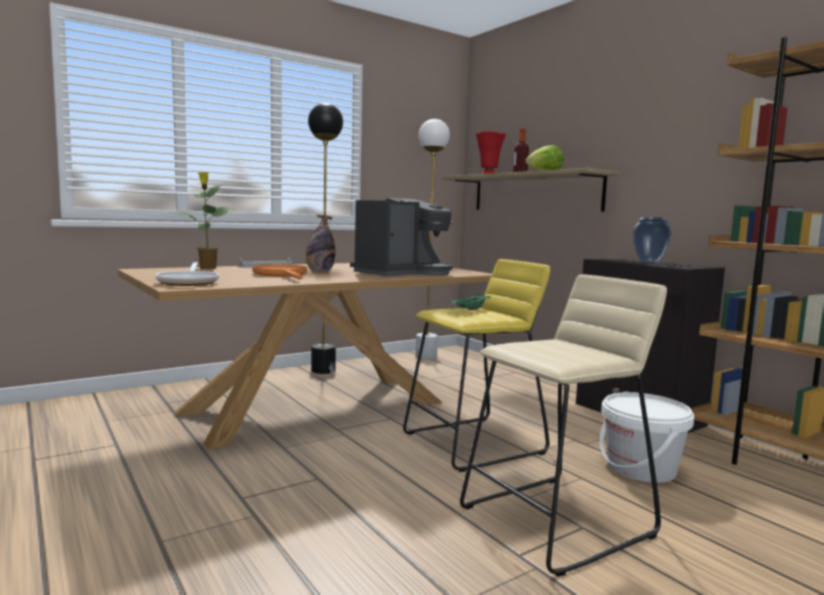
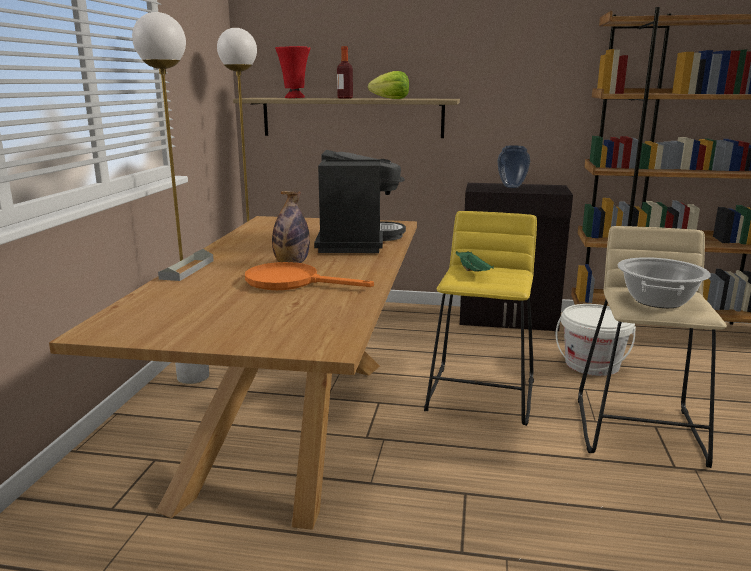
camera: 45 degrees left, 10 degrees up
frying pan [155,262,219,286] -> none
potted plant [178,172,232,269] -> none
black floor lamp [308,103,343,374] -> white floor lamp [132,12,209,384]
none -> cooking pot [618,257,711,308]

